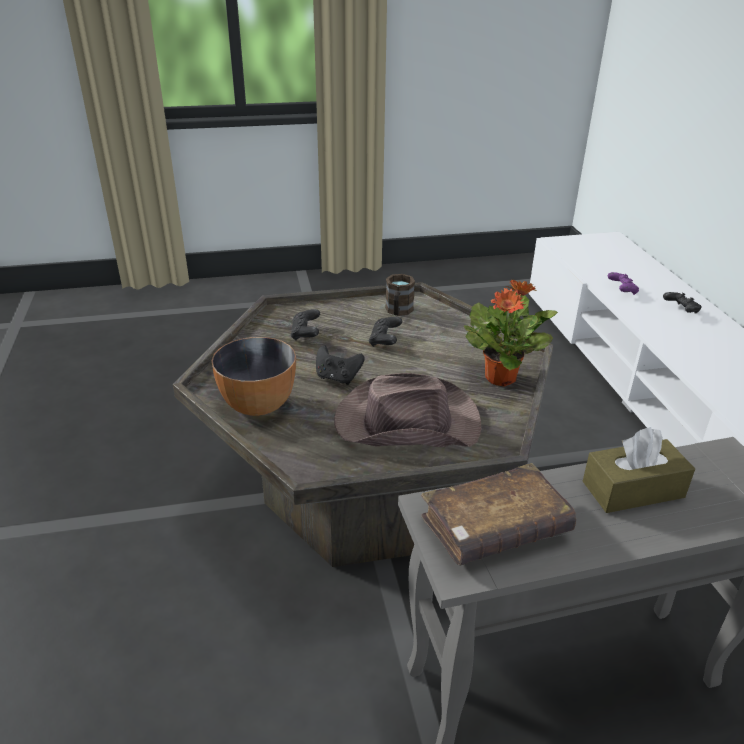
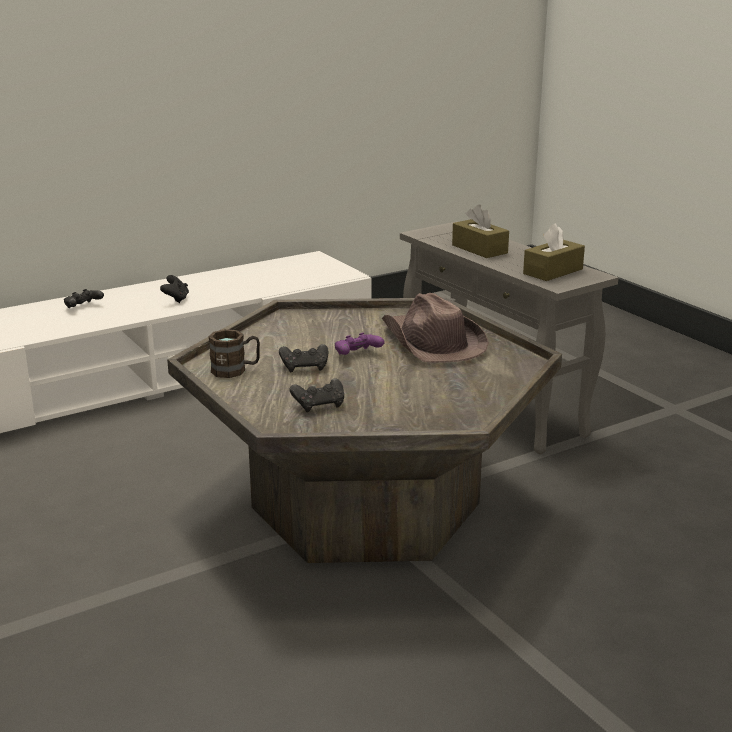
camera: 110 degrees left, 10 degrees down
bowl [212,337,296,416] -> none
black game controller [316,345,365,385] -> black game controller moved to [160,275,189,303]
brown book [421,463,576,565] -> brown tissue box [523,223,585,281]
potted plant [464,280,558,387] -> none
purple game controller [608,272,639,295] -> purple game controller moved to [335,332,385,355]

